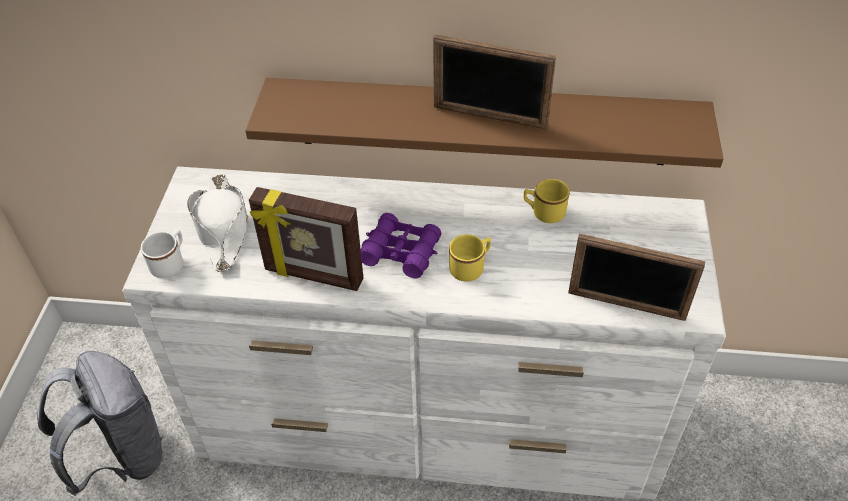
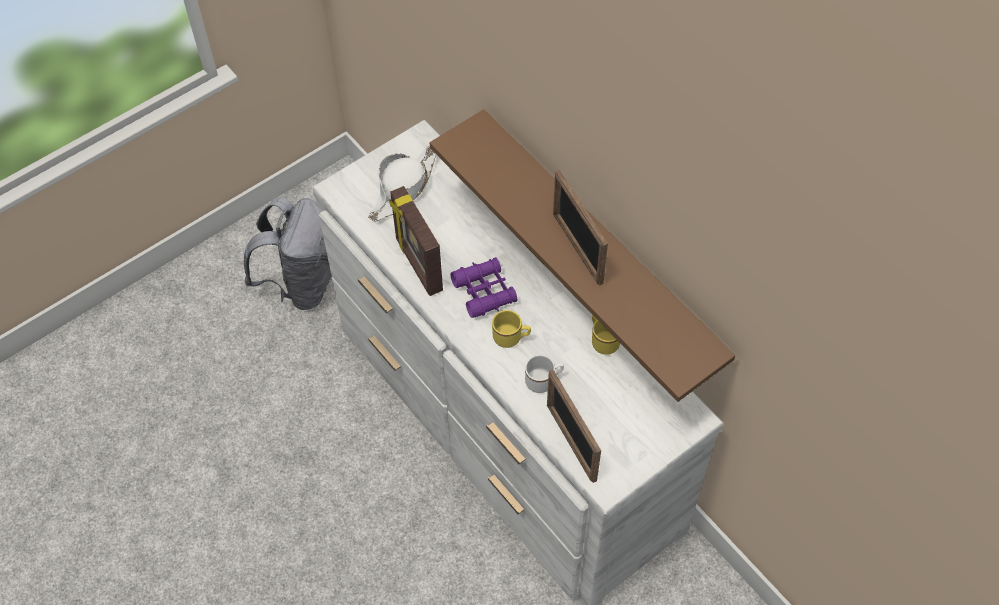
camera: 45 degrees right, 10 degrees up
white mug [141,229,183,278] -> white mug moved to [525,355,564,393]

